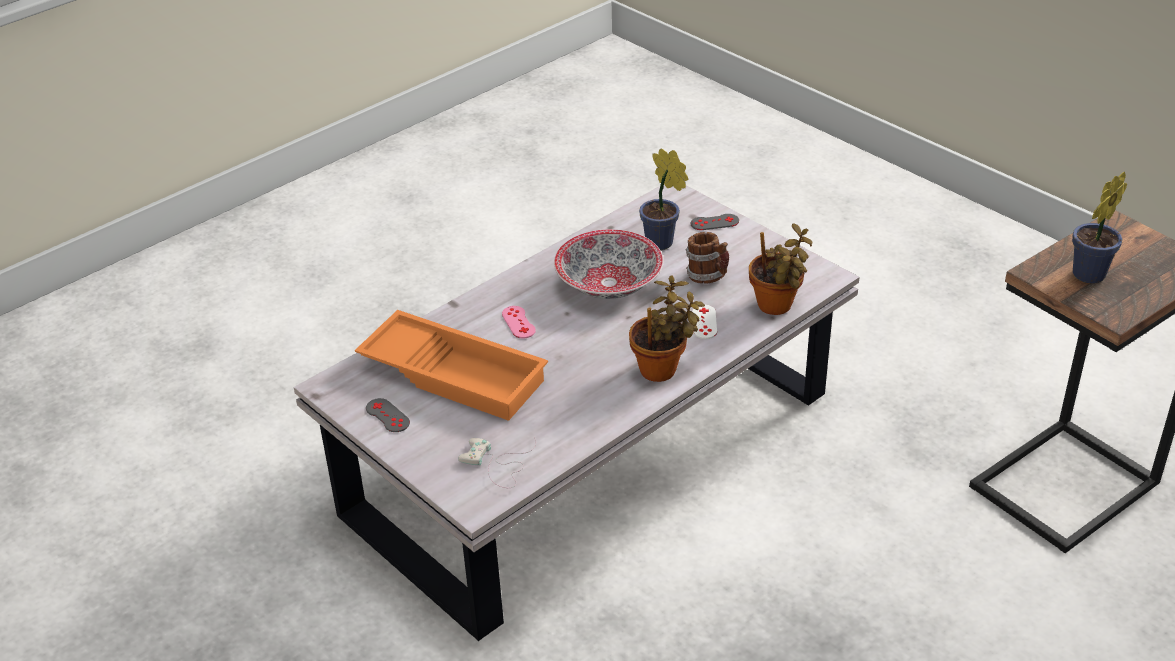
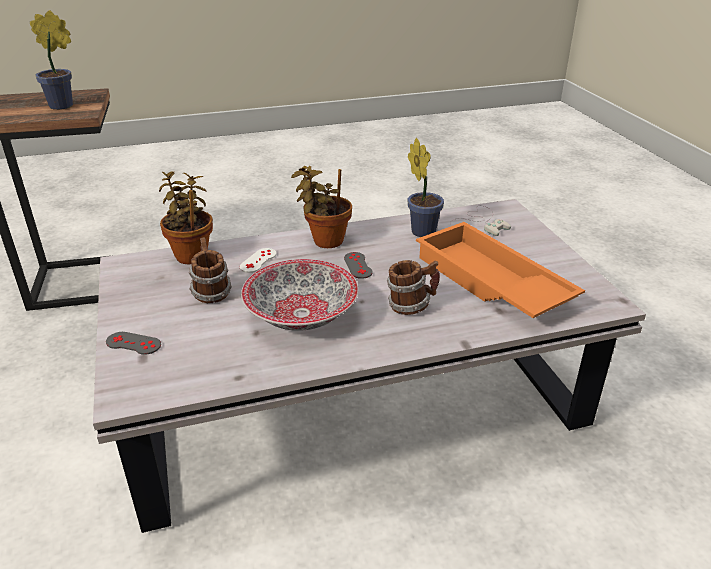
camera: 155 degrees left, 5 degrees down
grey game controller [366,398,410,432] -> grey game controller moved to [344,252,373,279]
pink game controller [502,306,536,339] -> mug [387,260,440,315]
potted plant [639,148,688,250] -> potted plant moved to [407,138,444,237]

